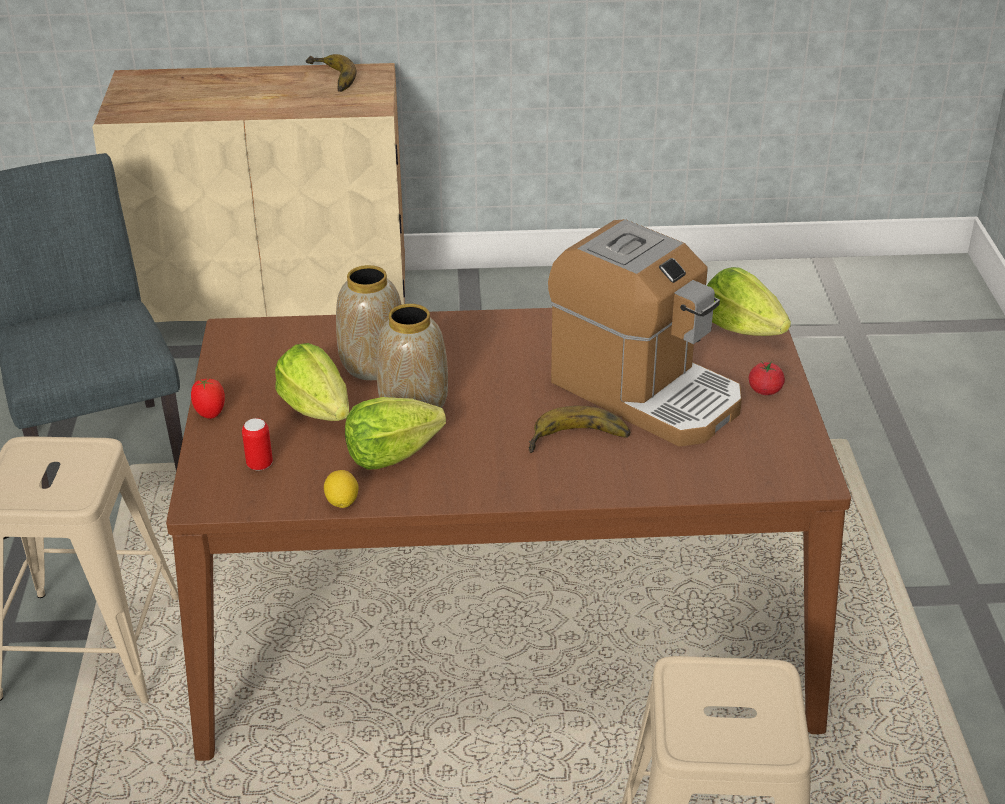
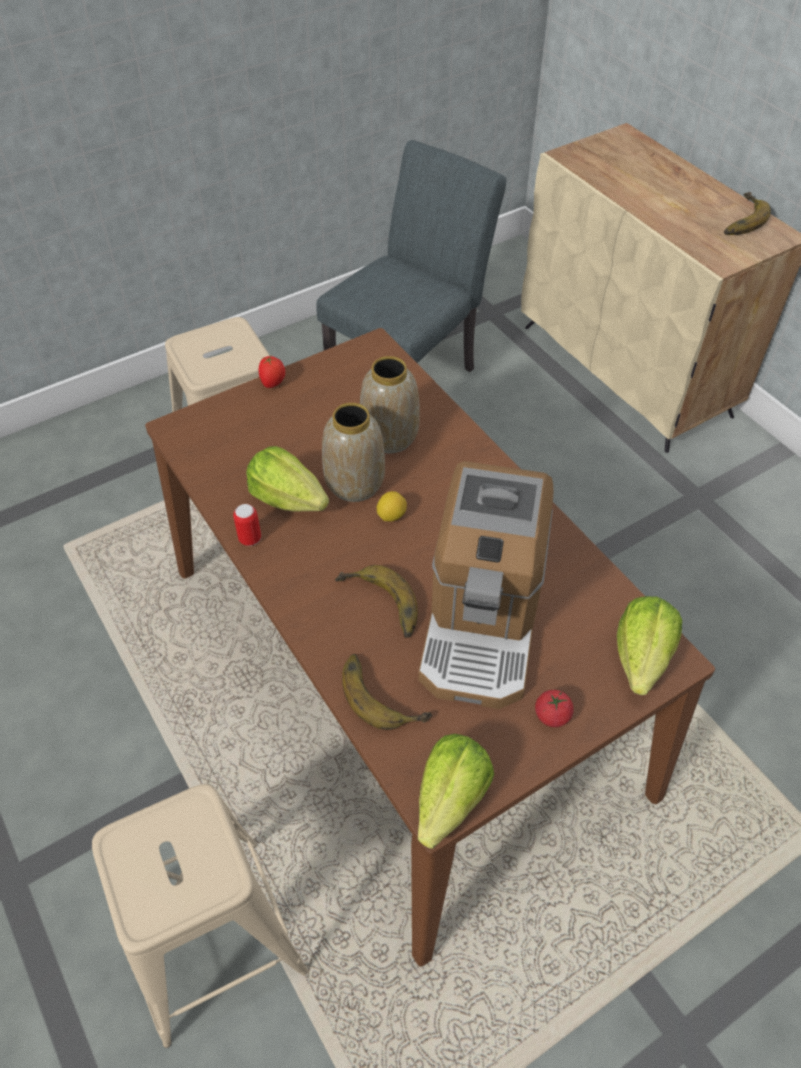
camera: 60 degrees right, 15 degrees up
can [242,418,273,470] -> can moved to [233,504,261,546]
lettuce [275,343,349,421] -> lettuce moved to [418,734,494,849]
lemon [324,470,358,508] -> lemon moved to [377,491,407,522]
none -> banana [342,654,432,730]

